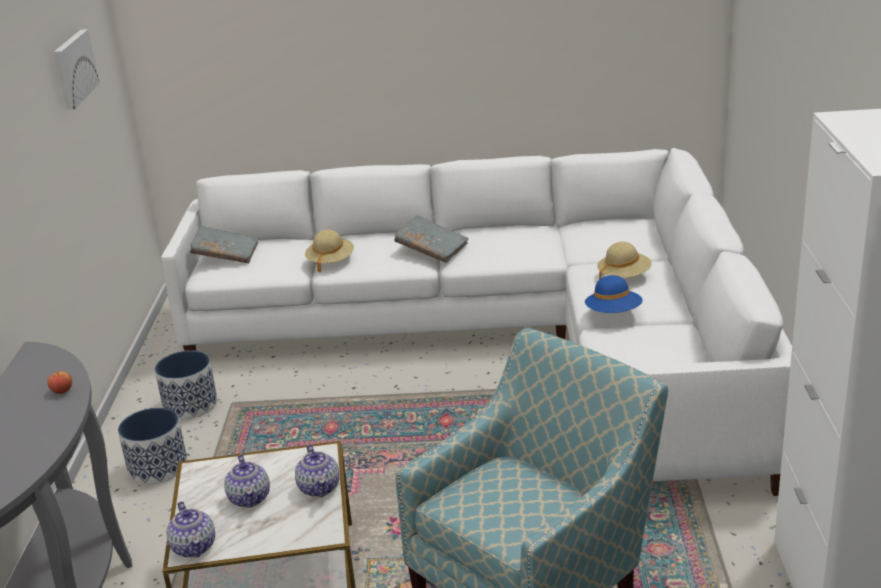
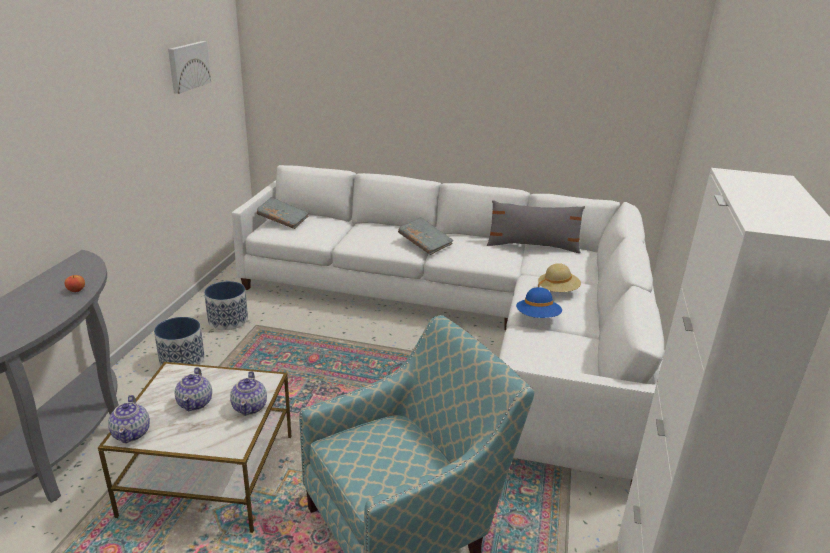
camera: 10 degrees right, 0 degrees up
beige hat [305,230,354,273] -> none
none -> grey pillow [487,200,585,253]

